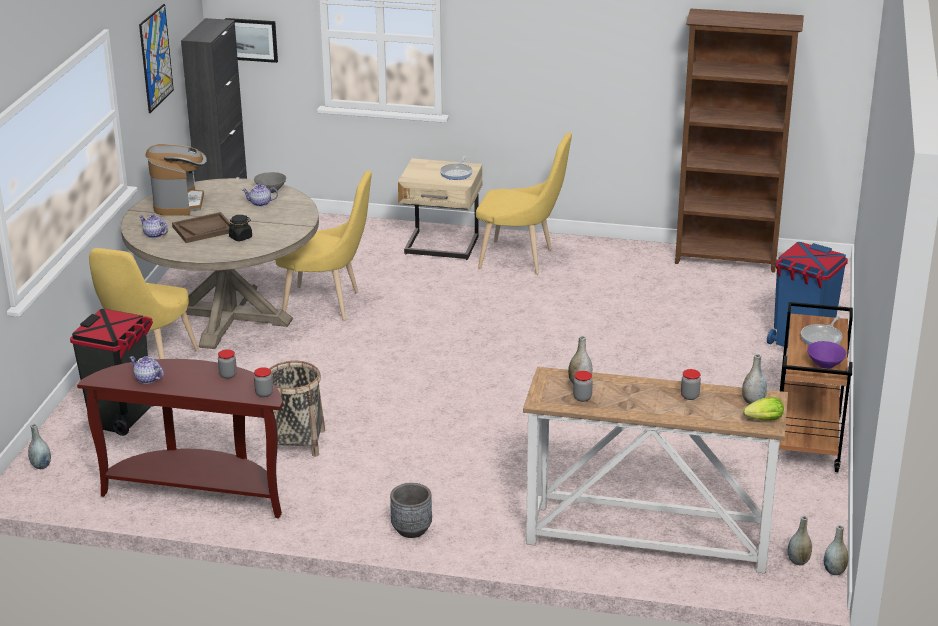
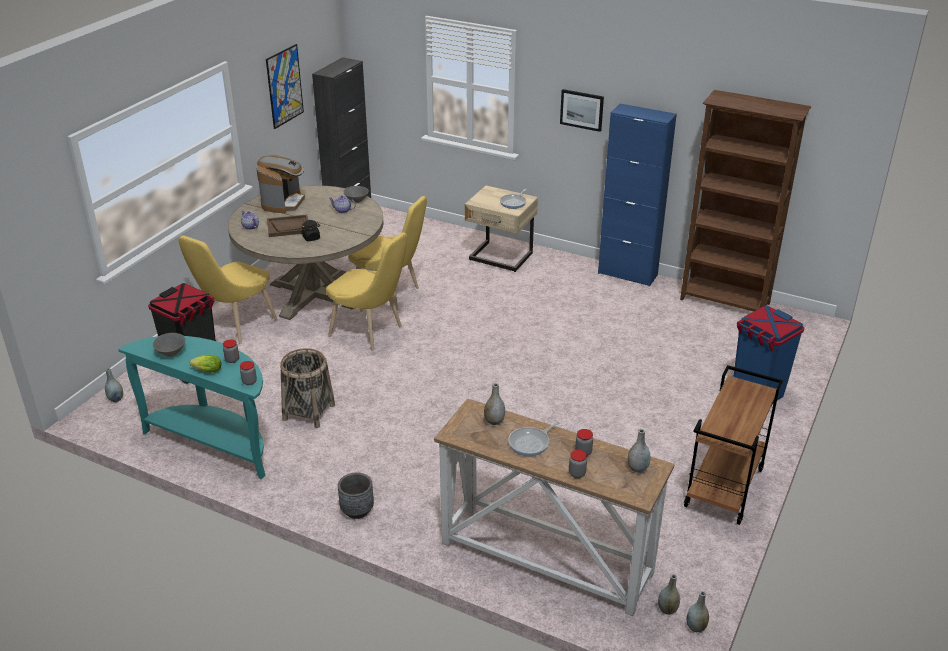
camera: 15 degrees right, 5 degrees up
brown console table [77,359,283,518] -> turquoise console table [118,336,265,479]
teapot [129,356,164,384] -> grey bowl [153,333,185,357]
picture [226,18,278,63] -> picture moved to [560,89,604,132]
yellow chair [476,133,572,275] -> yellow chair moved to [326,232,407,351]
jar [573,371,593,402] -> jar moved to [569,450,587,478]
lettuce [743,397,784,421] -> lettuce moved to [190,355,222,373]
frying pan [801,316,843,345] -> frying pan moved to [508,421,559,456]
purple bowl [807,341,846,369] -> none
none -> blue cabinet [598,104,677,287]

